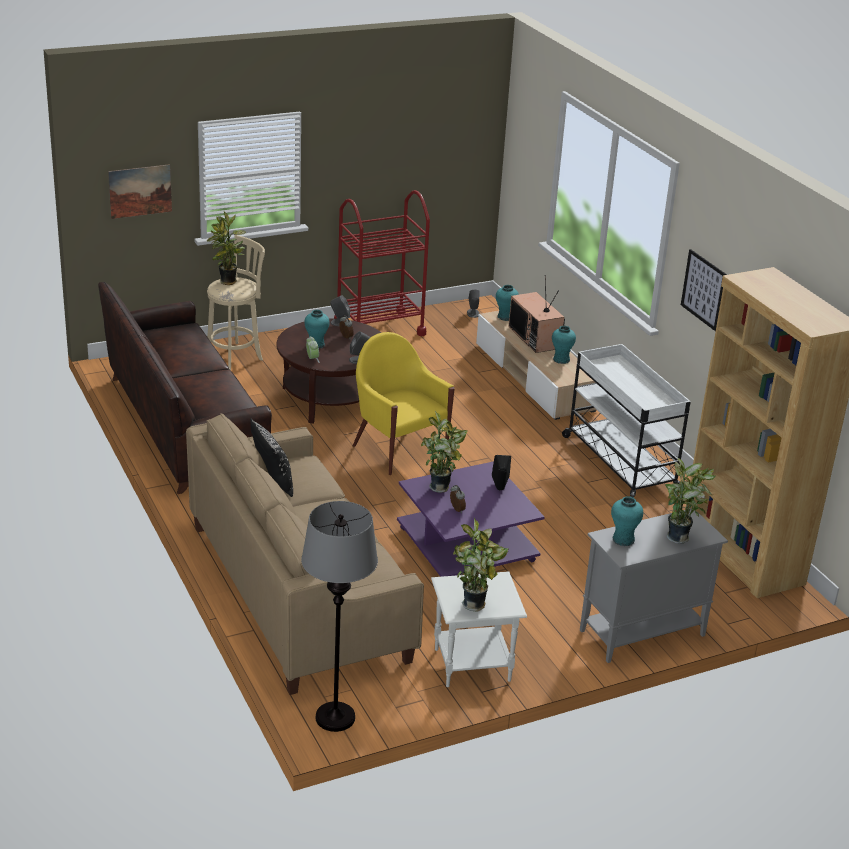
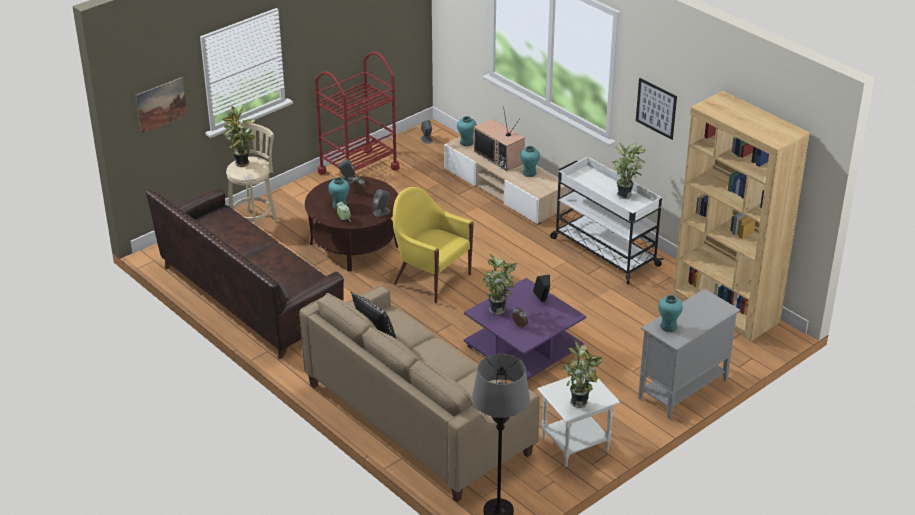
camera: 15 degrees left, 5 degrees up
potted plant [665,457,716,544] -> potted plant moved to [612,142,646,199]

